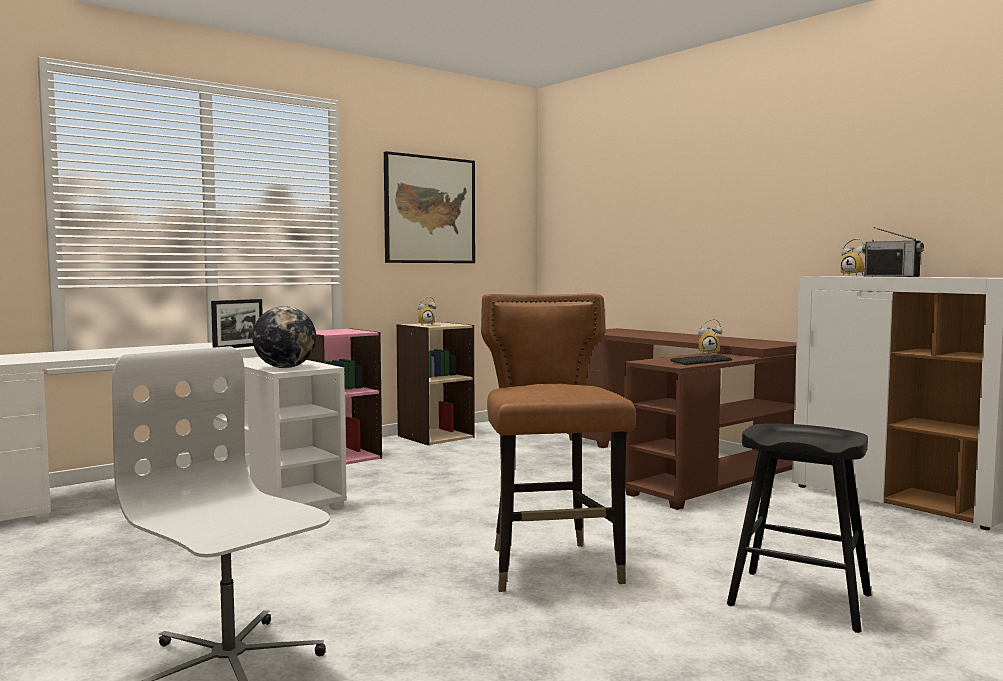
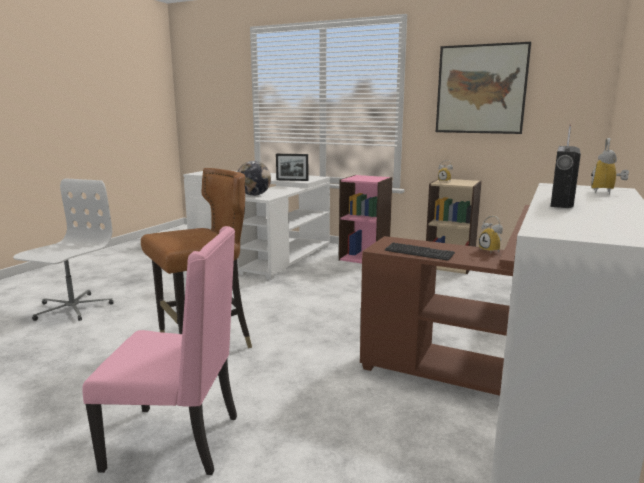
camera: 65 degrees right, 10 degrees up
black stool [727,423,871,633] -> pink chair [82,226,237,475]

